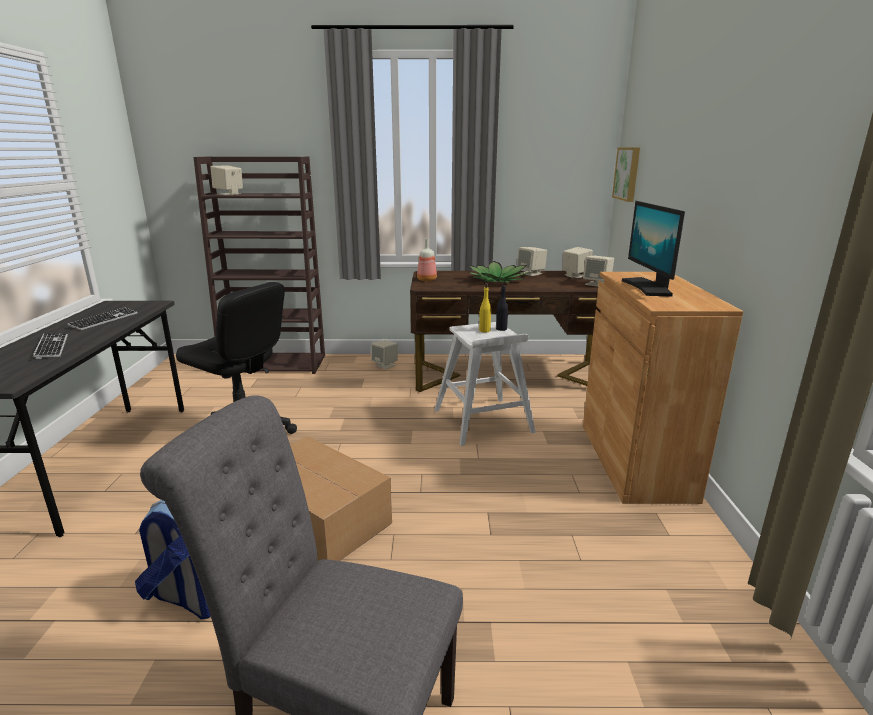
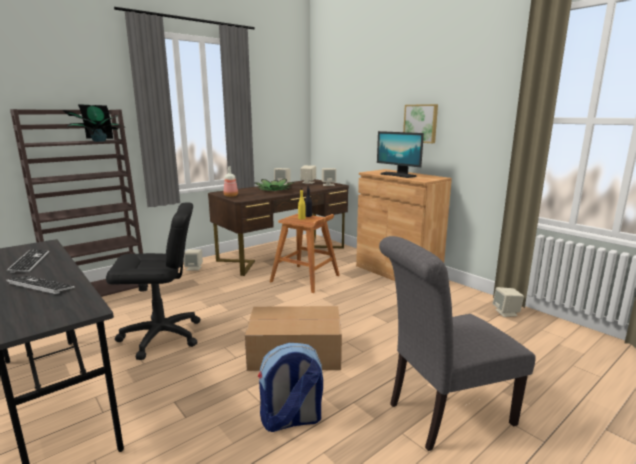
camera: 40 degrees left, 5 degrees down
beige speaker [210,165,243,195] -> beige speaker moved to [493,287,524,317]
white stool [434,322,536,446] -> brown stool [270,214,340,293]
picture [612,147,640,202] -> picture moved to [403,104,438,143]
none -> potted plant [62,104,125,142]

